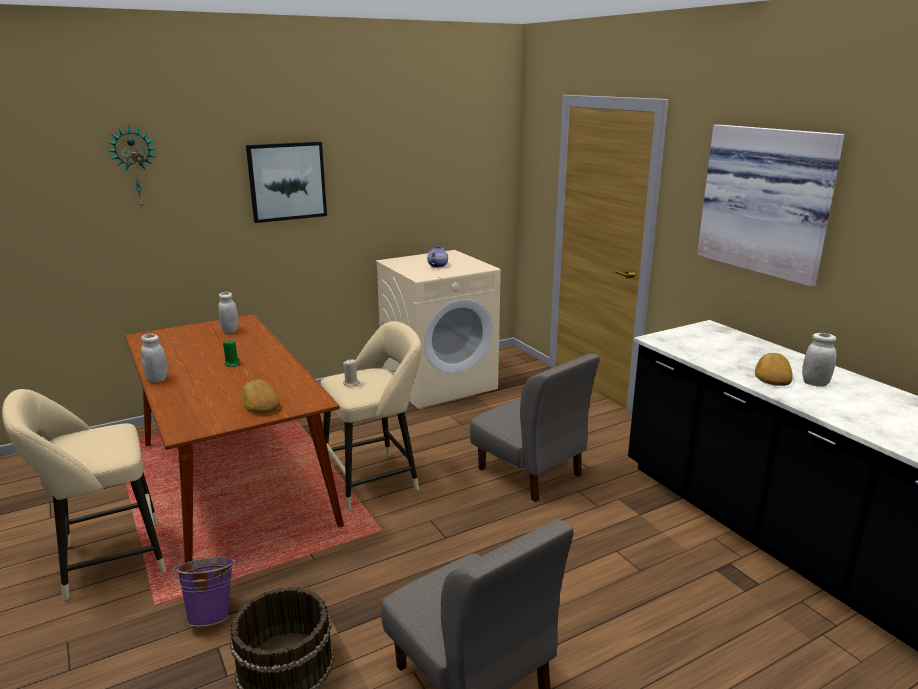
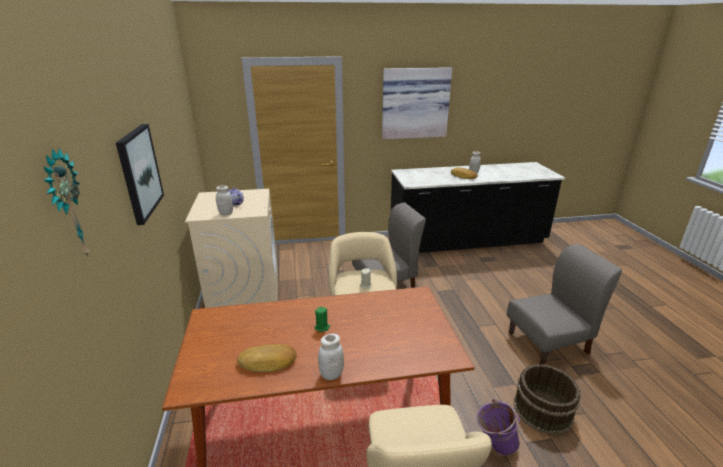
camera: 70 degrees left, 5 degrees up
white jar [219,292,238,333] -> white jar moved to [216,186,233,215]
bread [241,380,280,414] -> bread moved to [237,344,297,372]

